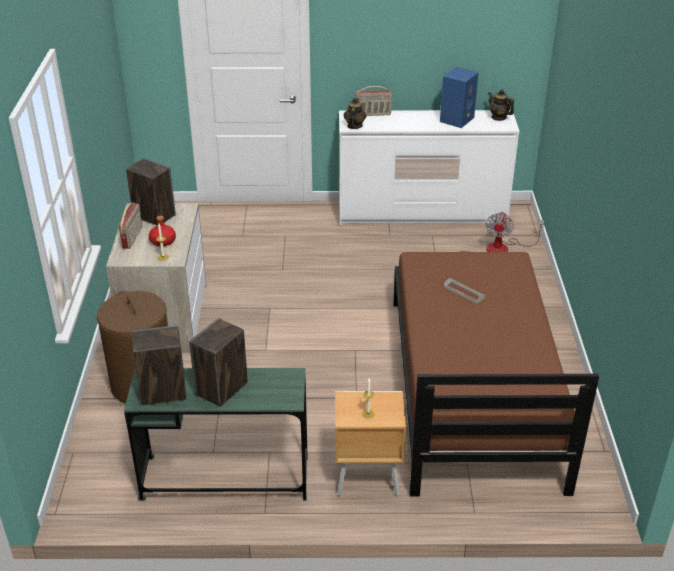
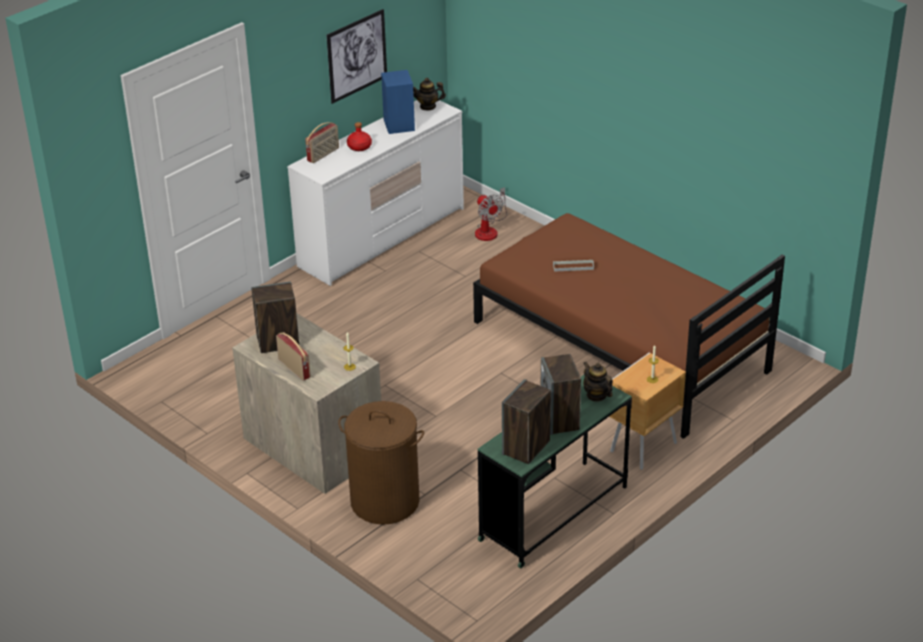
camera: 45 degrees left, 0 degrees up
red bottle [149,216,176,246] -> red bottle moved to [347,122,372,151]
teapot [344,98,367,129] -> teapot moved to [583,362,613,402]
none -> picture [326,9,387,104]

